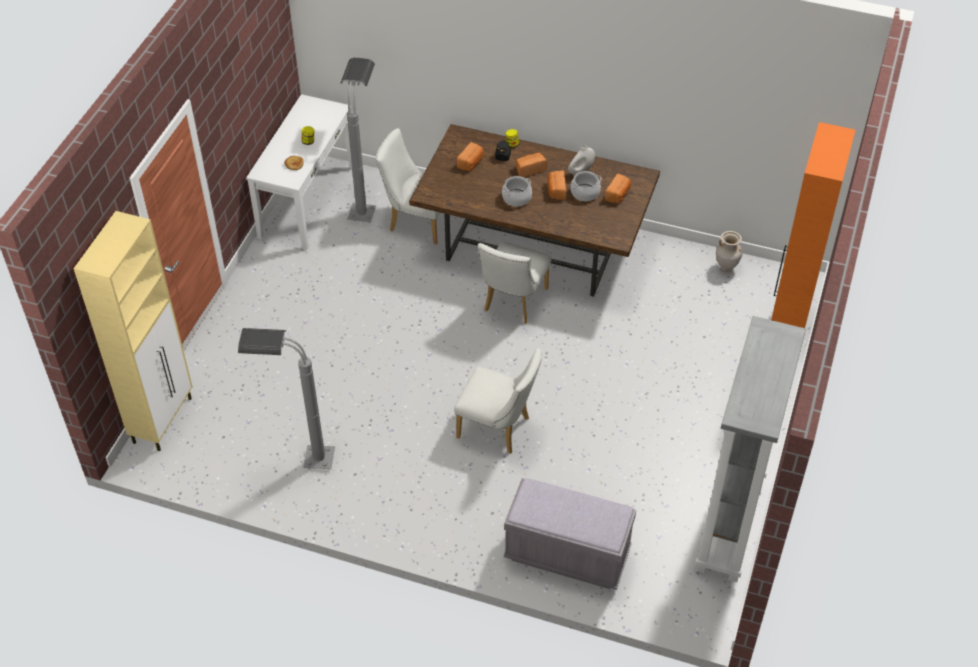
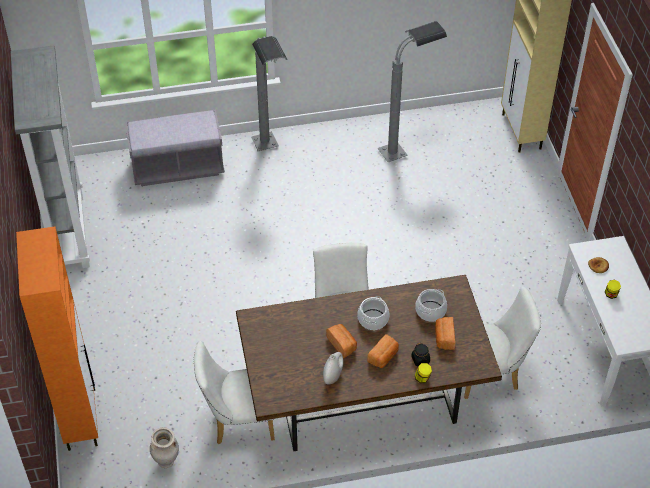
camera: 150 degrees right, 0 degrees up
grey floor lamp [341,57,376,222] -> grey floor lamp moved to [251,36,288,151]
white chair [454,348,542,454] -> white chair moved to [194,341,275,444]
cooking pot [570,171,602,201] -> cooking pot moved to [415,289,447,322]
bread [605,173,631,203] -> none

